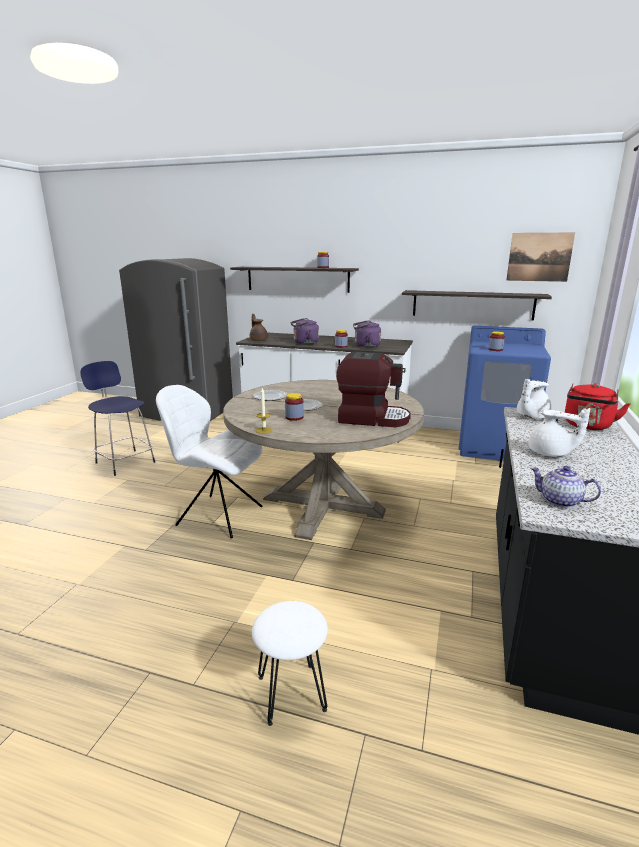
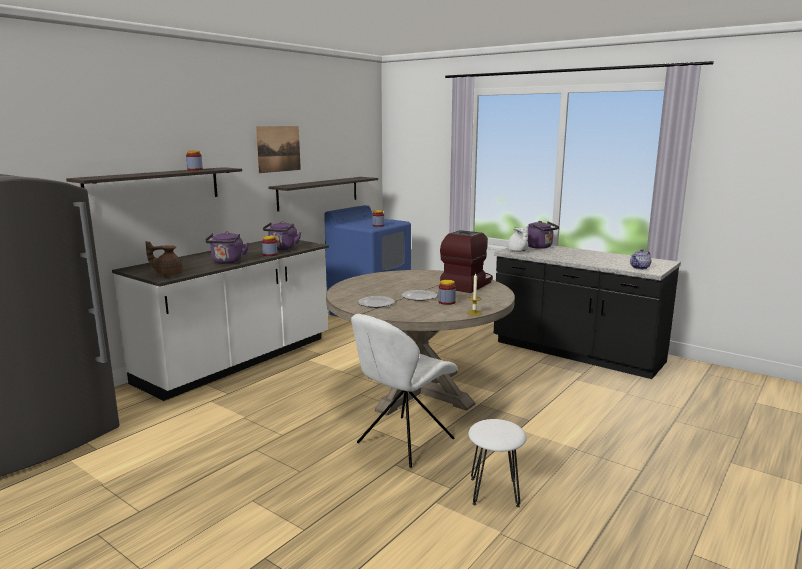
camera: 70 degrees left, 5 degrees down
blue stool [80,361,155,476] -> none
white stool [252,601,328,726] -> white stool moved to [468,419,527,507]
picture [506,233,575,282] -> picture moved to [256,126,301,173]
white teapot [529,408,590,457] -> none
red kettle [565,383,630,430] -> purple kettle [528,221,559,249]

